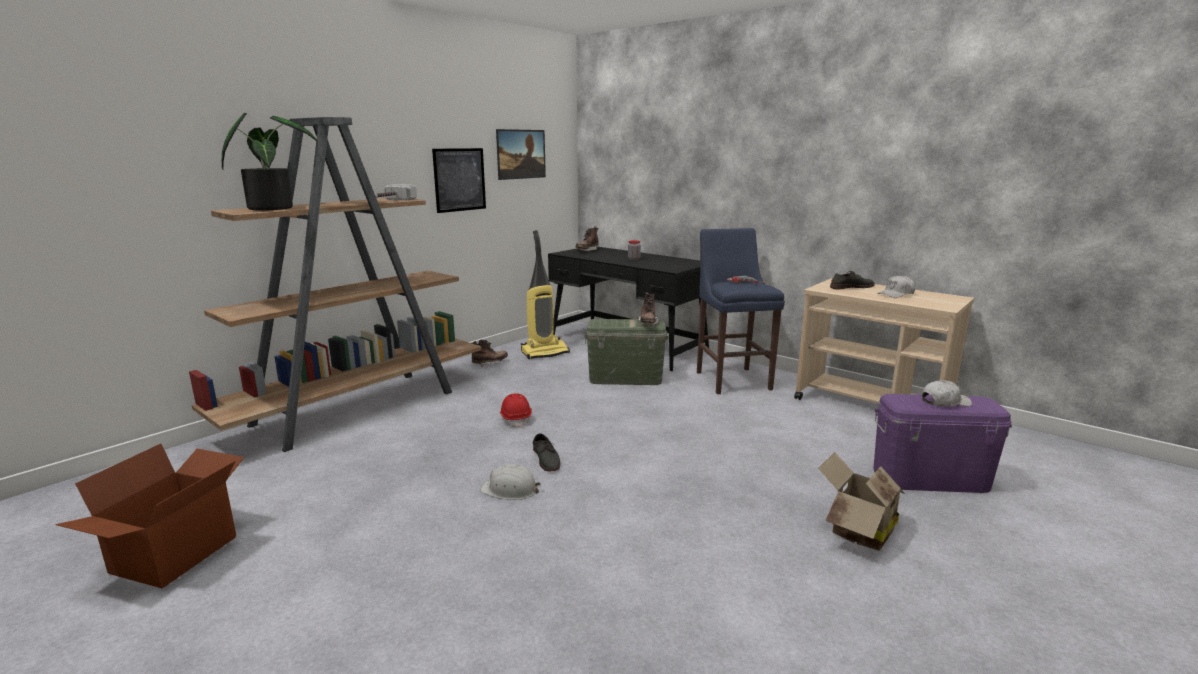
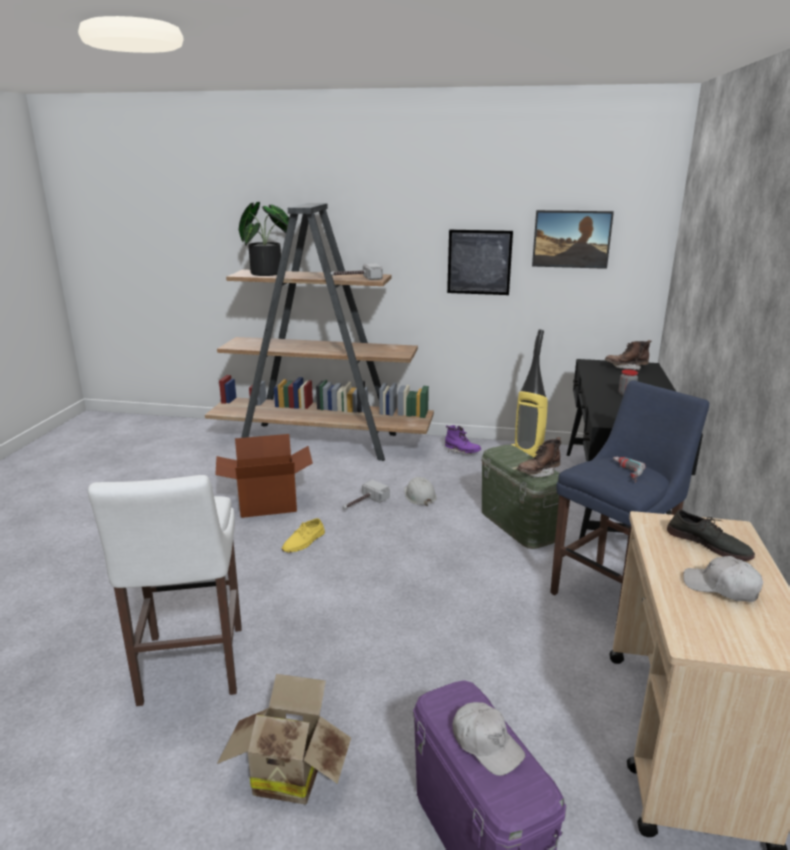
camera: 60 degrees right, 5 degrees up
cardboard box [55,444,245,588] -> cardboard box moved to [215,434,313,518]
brown boot [472,340,508,367] -> purple boot [445,425,481,454]
white hard hat [480,464,541,500] -> white hard hat moved to [404,477,437,506]
red hard hat [500,393,532,428] -> hammer [343,480,390,509]
grey shoe [533,433,560,472] -> yellow shoe [282,518,325,552]
none -> white stool [88,475,242,706]

